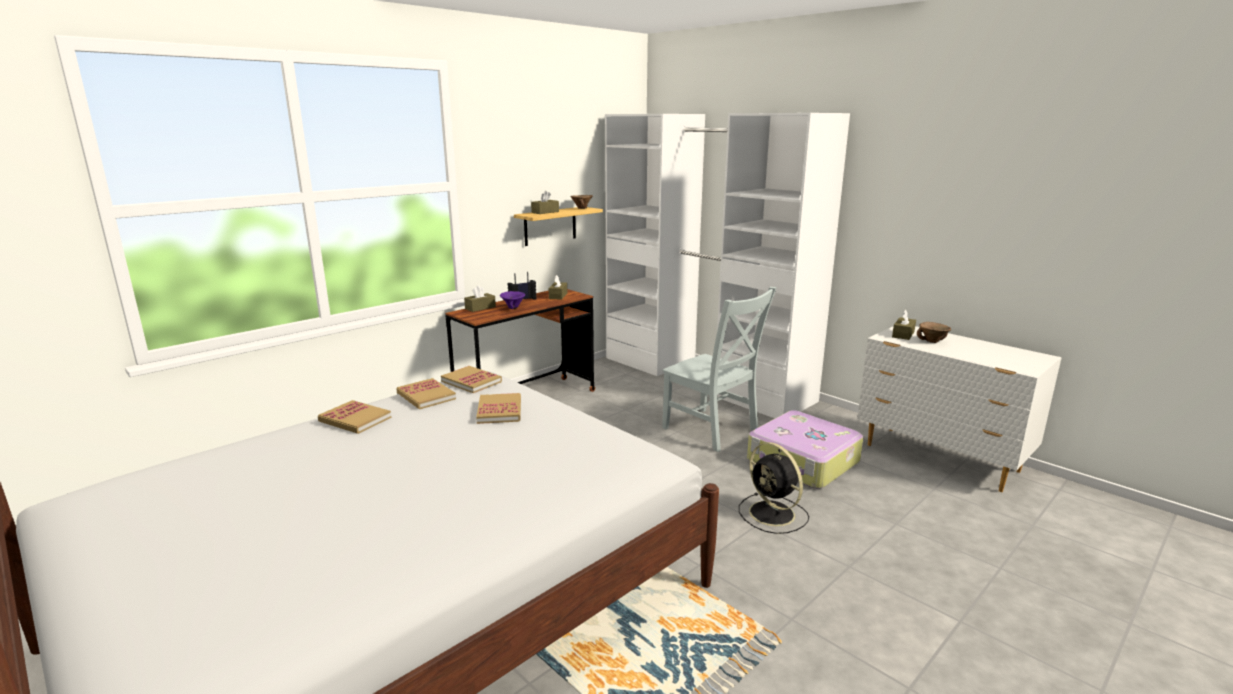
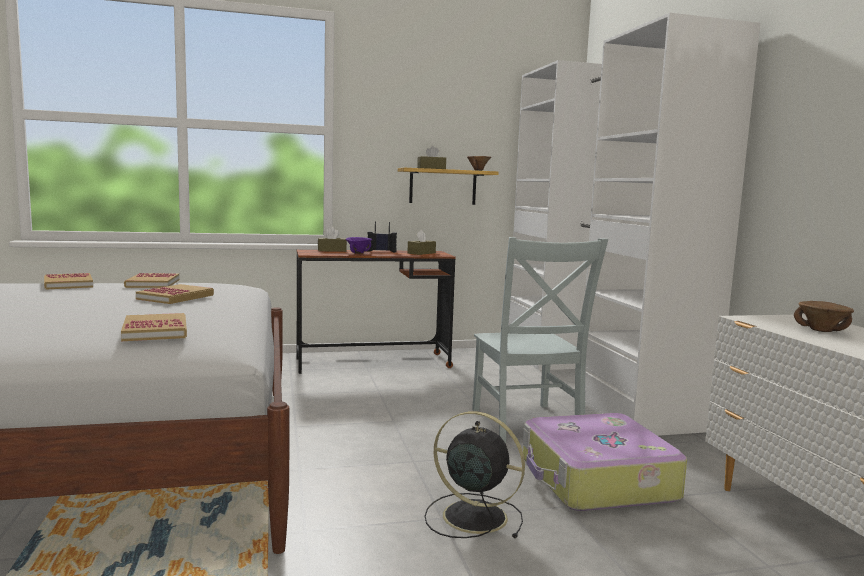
camera: 30 degrees right, 10 degrees down
book [441,366,502,393] -> book moved to [121,313,187,341]
black fan [739,442,809,534] -> black fan turned 120 degrees clockwise [425,411,525,538]
brown tissue box [892,309,916,340] -> none

